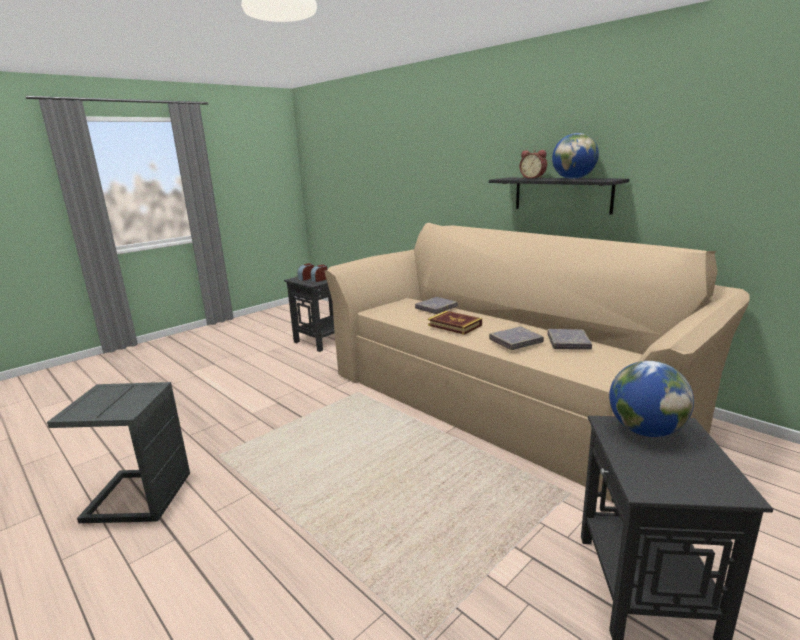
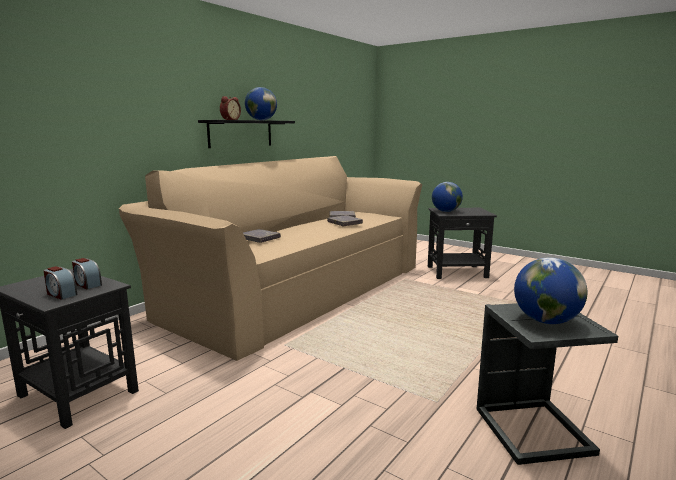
camera: 100 degrees left, 5 degrees down
book [428,311,482,335] -> none
none -> globe [514,257,587,324]

